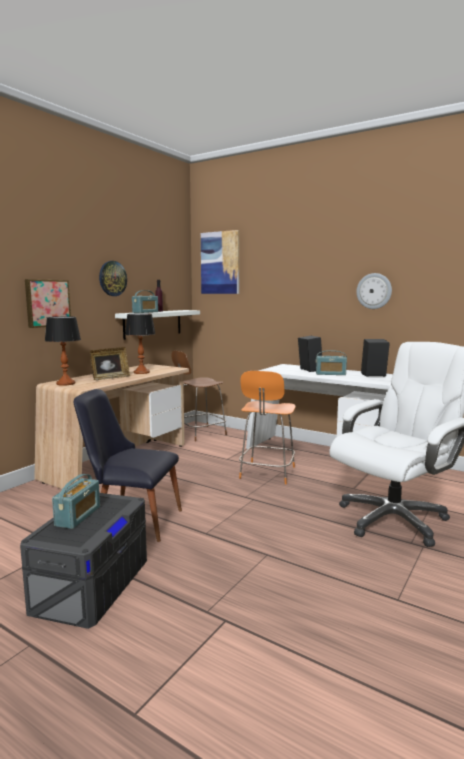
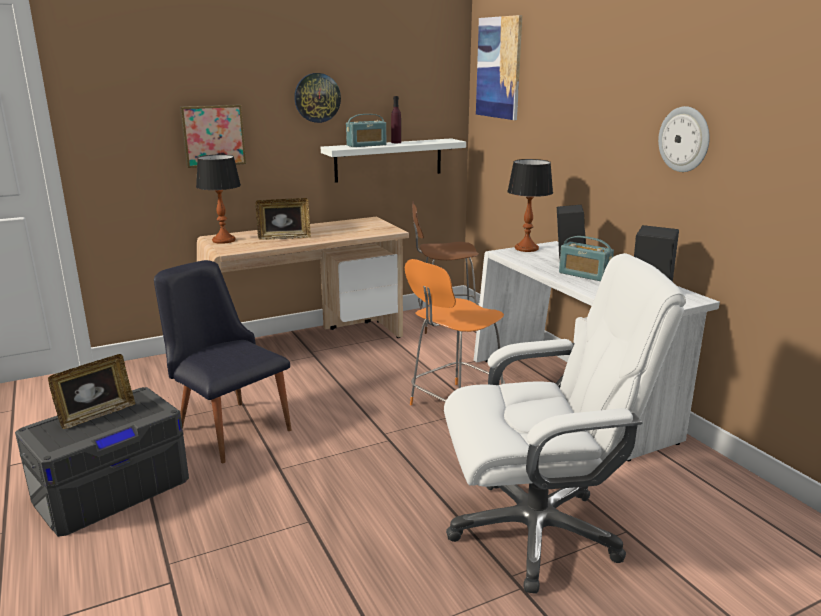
camera: 30 degrees right, 10 degrees up
radio [52,474,100,529] -> picture frame [48,354,135,429]
table lamp [125,313,156,374] -> table lamp moved to [507,159,553,252]

